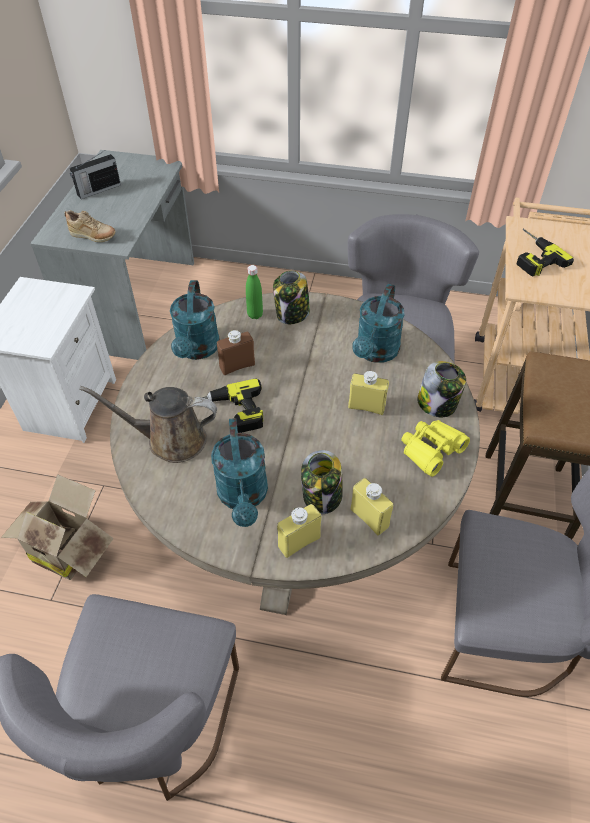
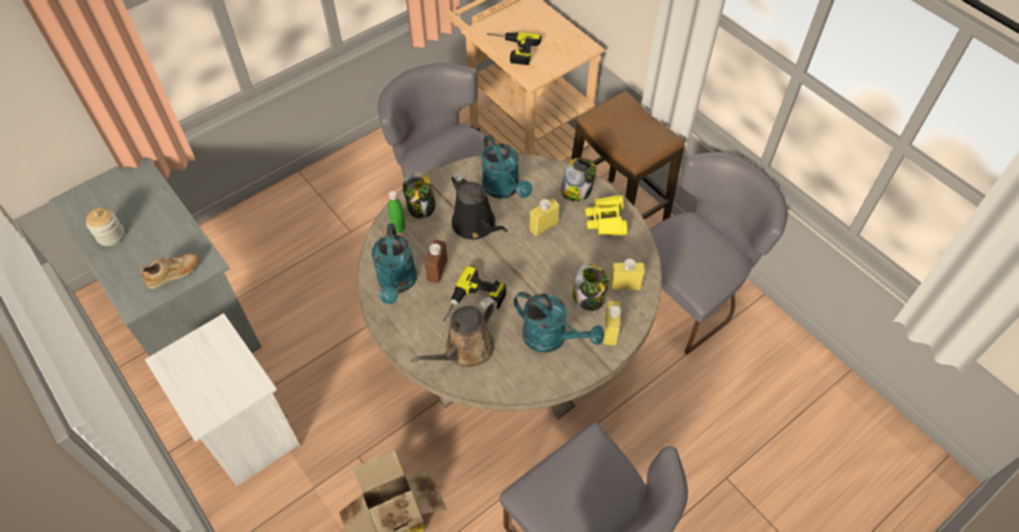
camera: 50 degrees left, 5 degrees up
radio [70,151,121,199] -> jar [86,207,125,246]
turquoise watering can [170,280,220,360] -> turquoise watering can turned 45 degrees clockwise [372,224,417,304]
none -> black watering can [451,173,508,240]

